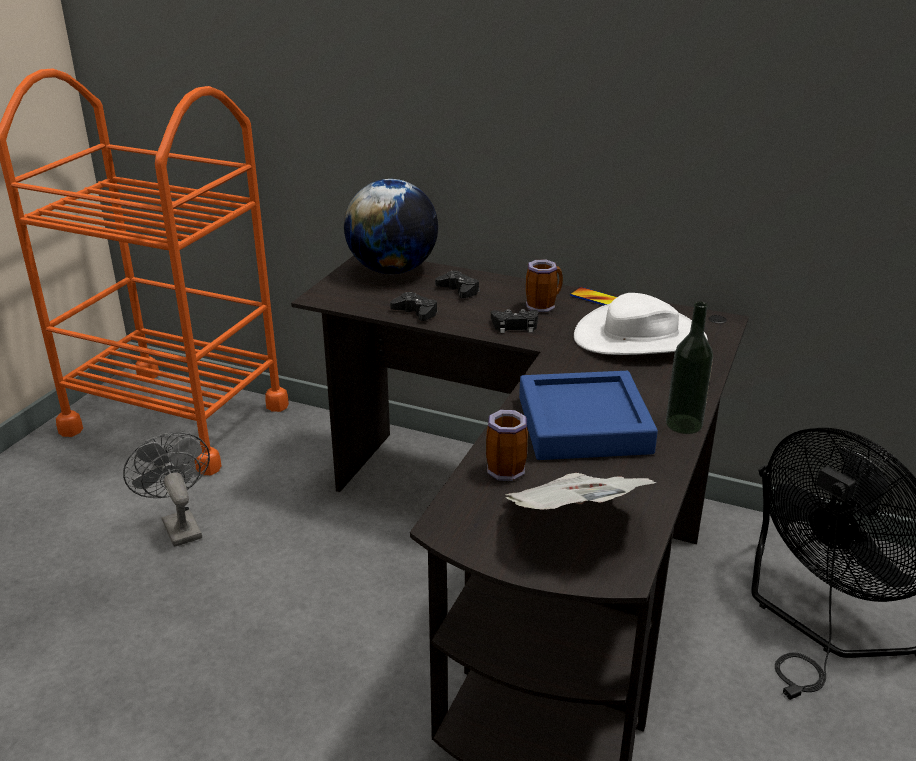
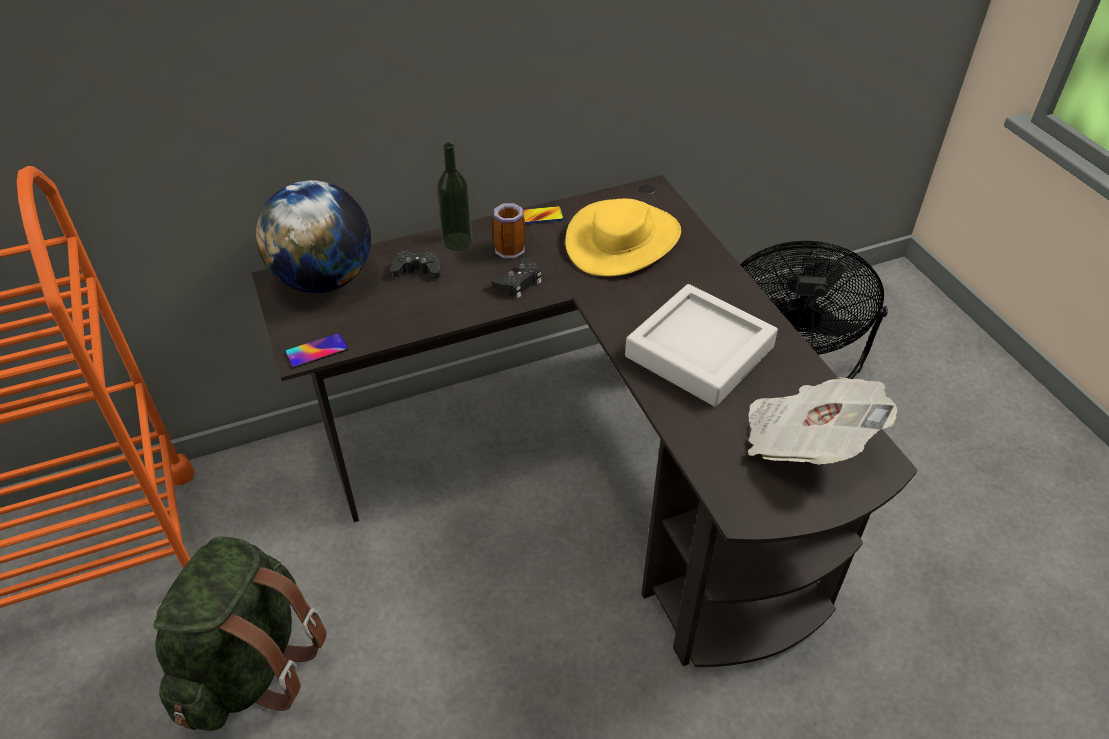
camera: 45 degrees left, 15 degrees up
grey fan [123,432,210,547] -> green backpack [153,537,327,731]
black game controller [390,292,437,321] -> none
mug [486,410,528,481] -> none
blue tray [519,371,658,460] -> grey tray [625,284,778,407]
white hat [574,293,708,355] -> yellow hat [565,199,681,277]
bottle [666,302,713,434] -> bottle moved to [436,142,473,251]
none -> phone [285,333,348,368]

